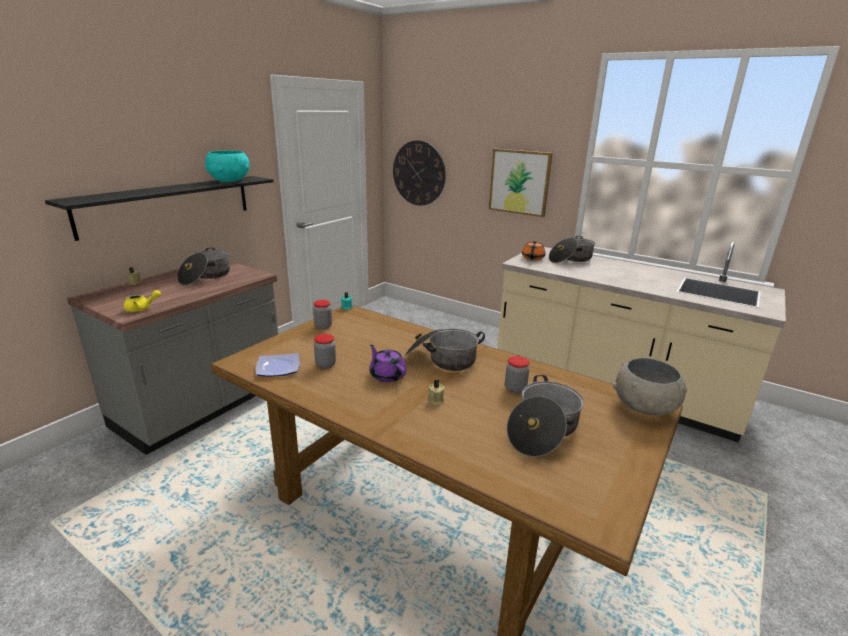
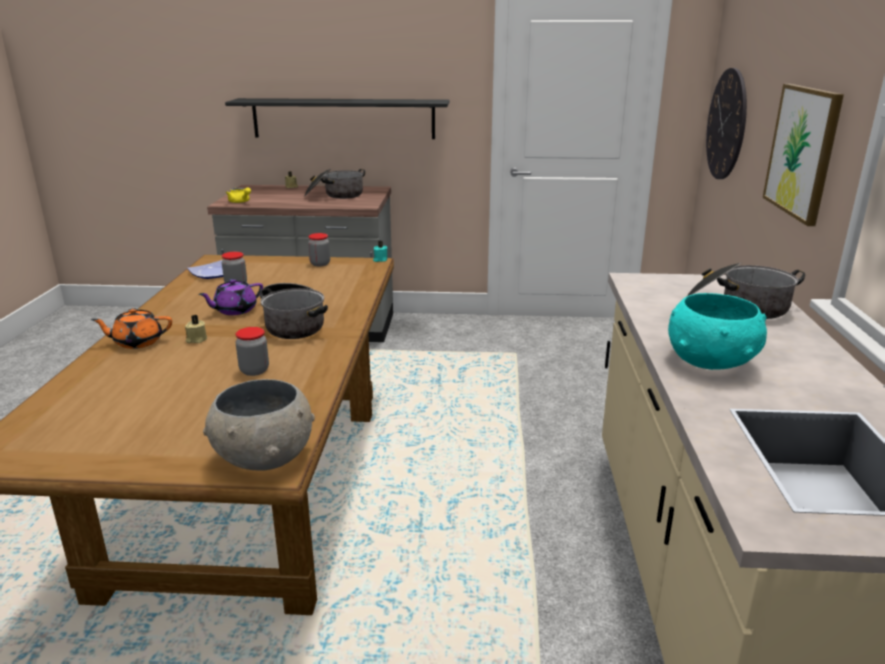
camera: 60 degrees right, 0 degrees up
turquoise bowl [205,150,250,182] -> turquoise bowl moved to [668,293,767,370]
purple teapot [369,344,406,382] -> purple teapot turned 150 degrees counterclockwise [198,279,263,315]
cooking pot [507,375,584,457] -> none
orange teapot [522,240,546,260] -> orange teapot moved to [91,308,172,349]

